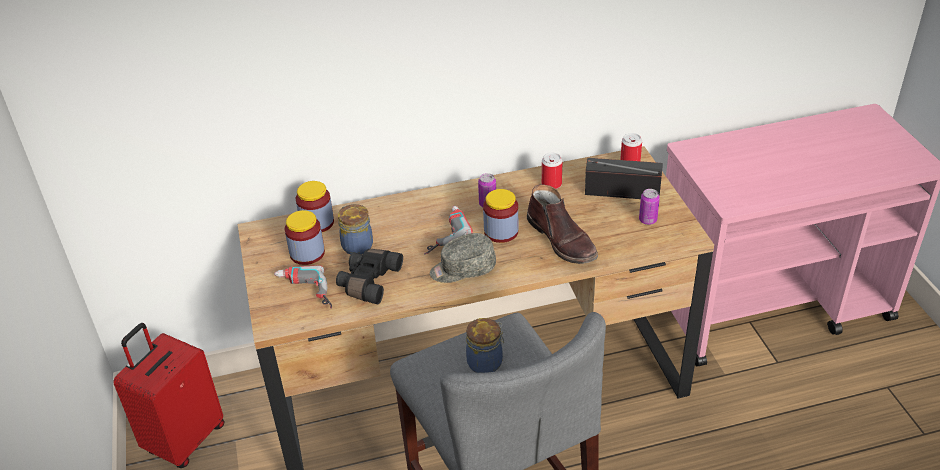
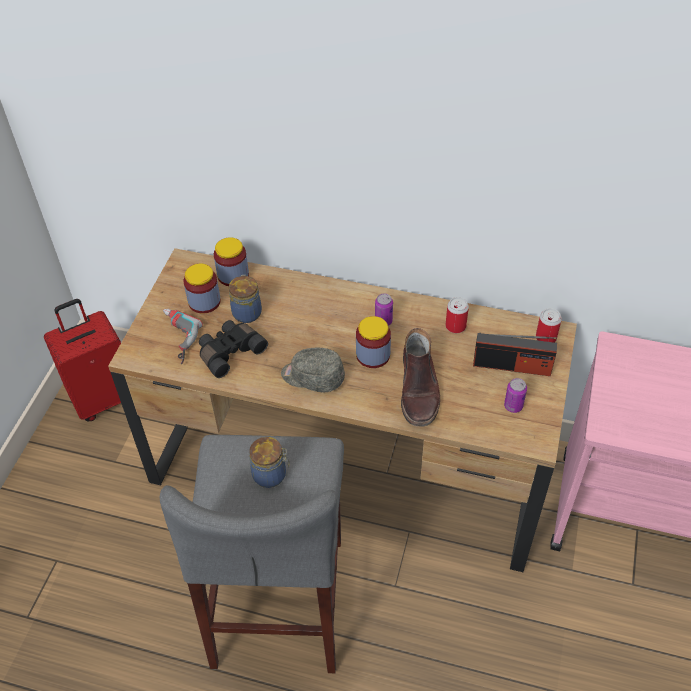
camera: 30 degrees right, 10 degrees up
power drill [424,206,473,255] -> none
radio [585,158,663,199] -> radio turned 150 degrees clockwise [473,333,557,376]

